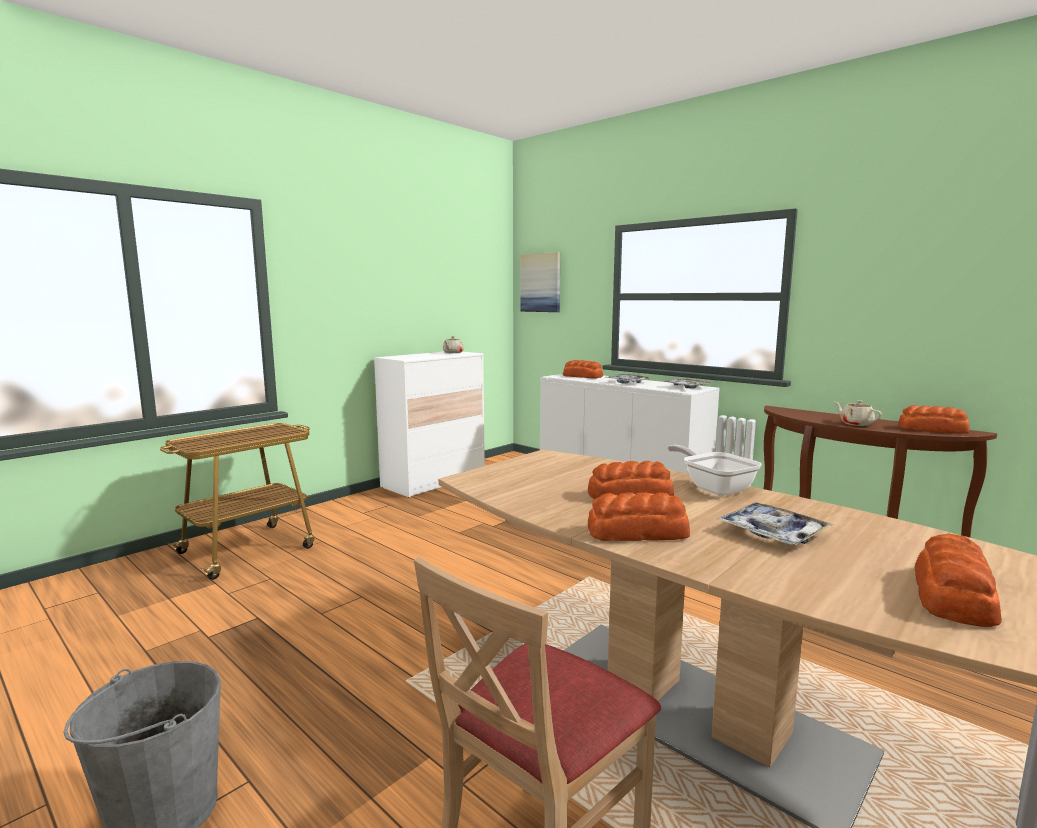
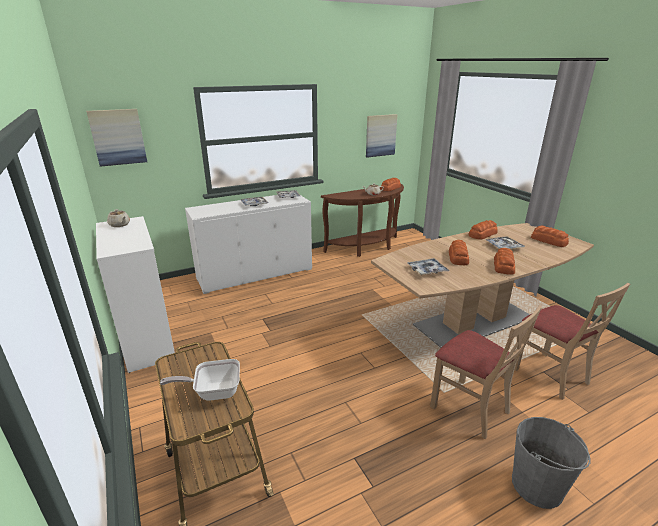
camera: 70 degrees left, 15 degrees up
bread [563,360,603,378] -> bread moved to [468,220,498,240]
frying pan [668,445,762,496] -> frying pan moved to [160,359,240,401]
none -> picture [366,114,397,158]
none -> tray [407,258,449,275]
none -> beige chair [430,305,542,439]

